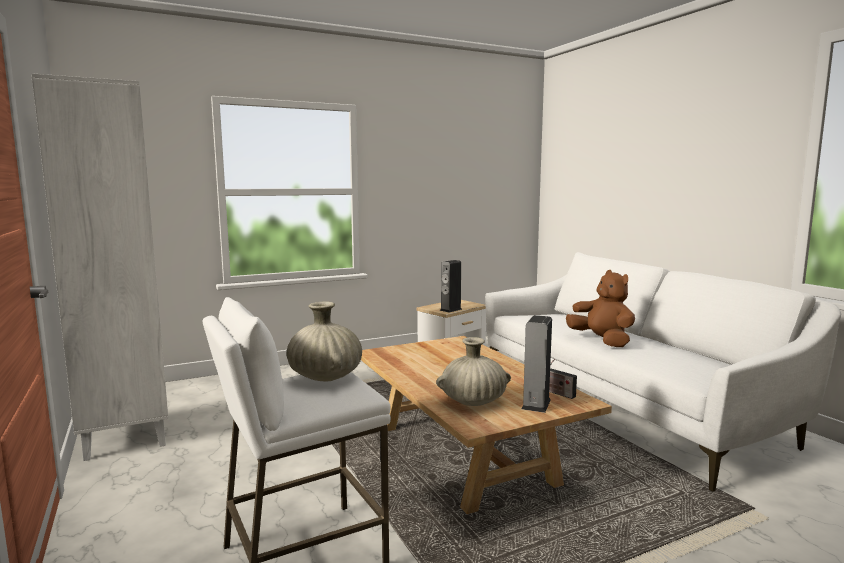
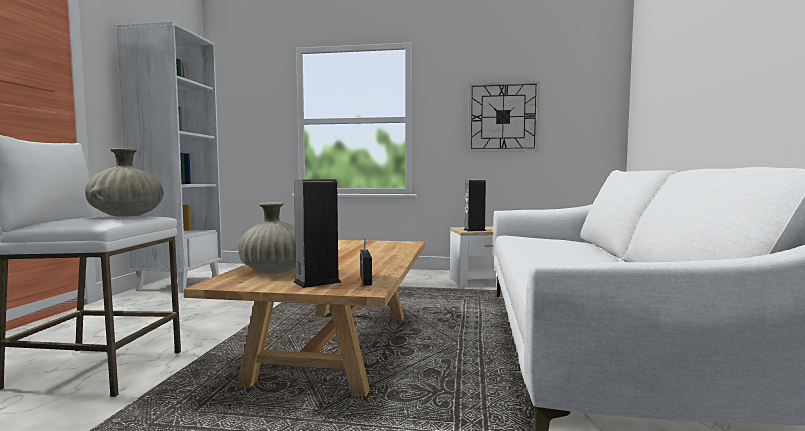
camera: 35 degrees right, 5 degrees down
brown plush toy [566,270,635,347] -> none
none -> wall clock [468,81,539,152]

